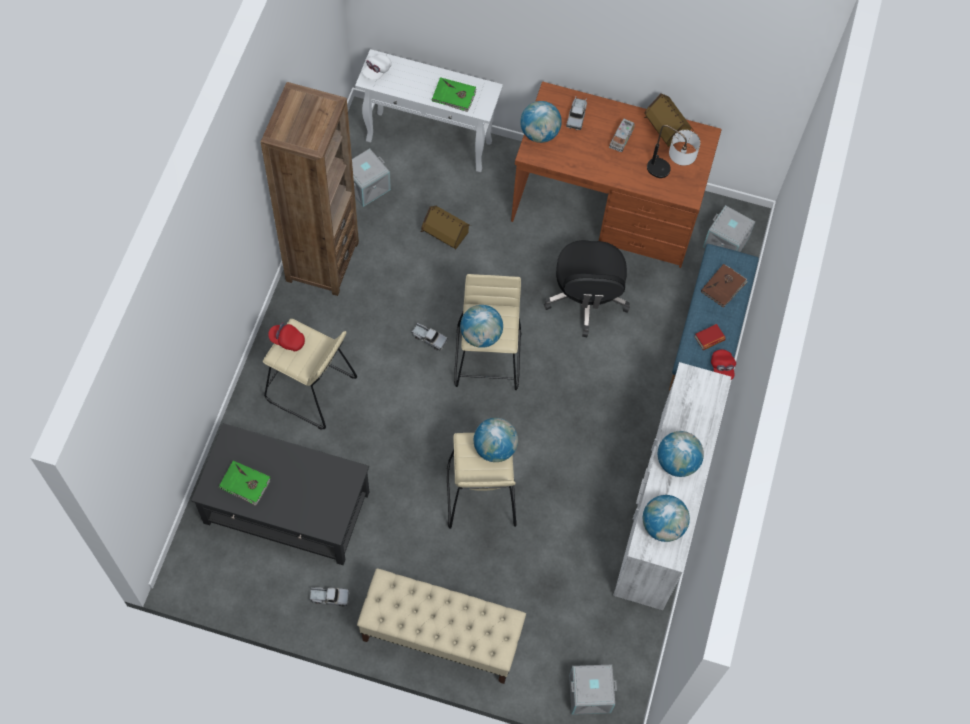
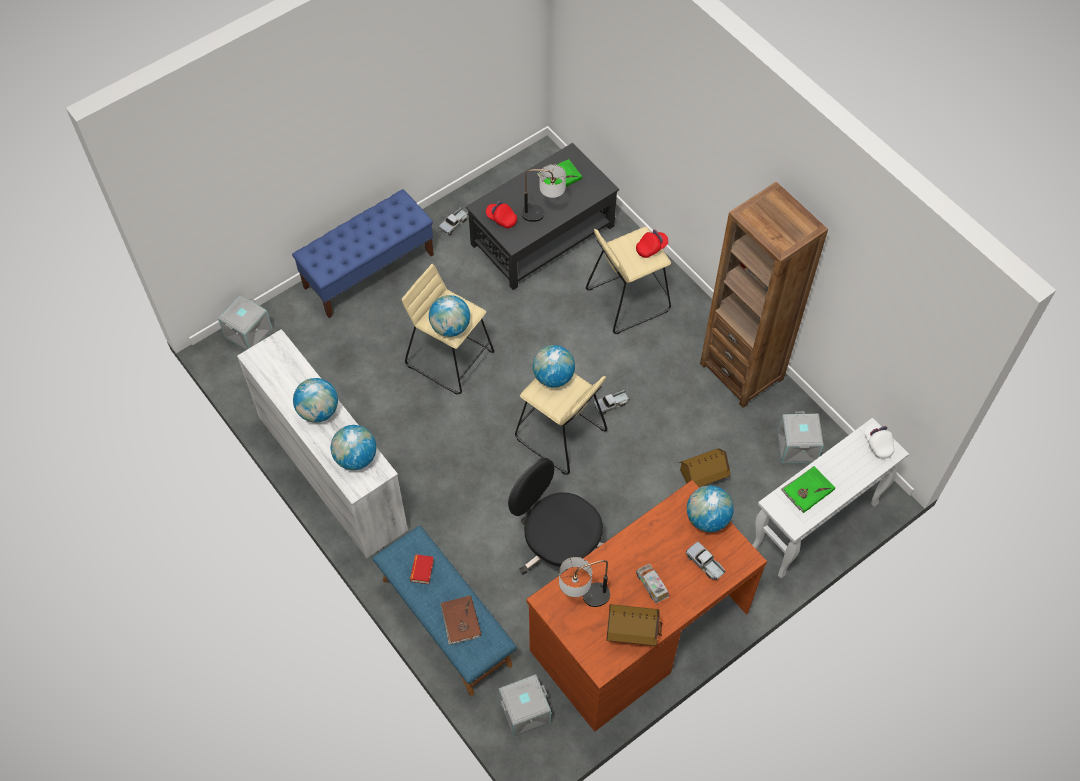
camera: 130 degrees right, 5 degrees down
beige bench [357,568,526,684] -> blue bench [292,189,434,318]
globe [643,495,690,542] -> globe moved to [331,425,376,470]
red cap [711,349,736,380] -> red cap moved to [486,201,517,228]
none -> table lamp [522,164,566,222]

